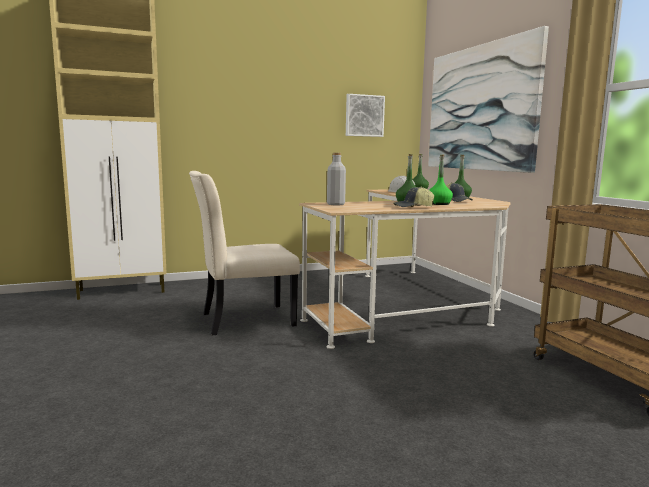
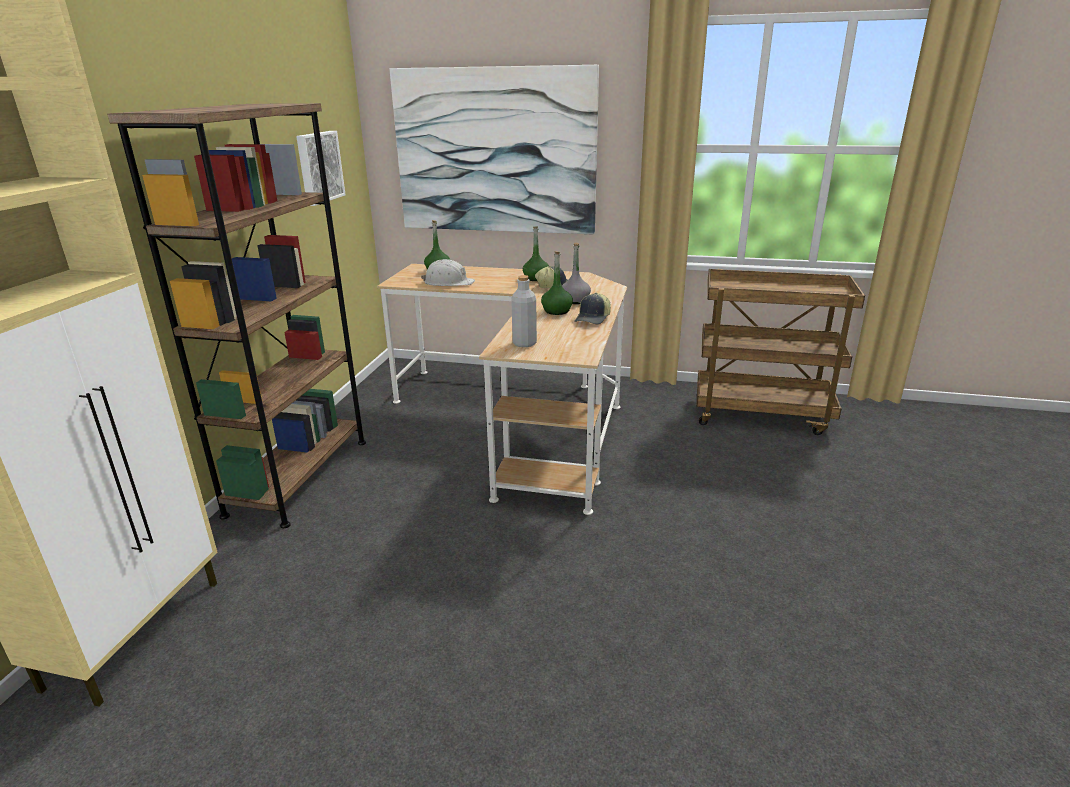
camera: 55 degrees left, 15 degrees up
beige chair [189,171,300,335] -> none
green bottle [429,154,453,205] -> grey bottle [562,243,591,304]
none -> brown bookcase [107,103,366,528]

